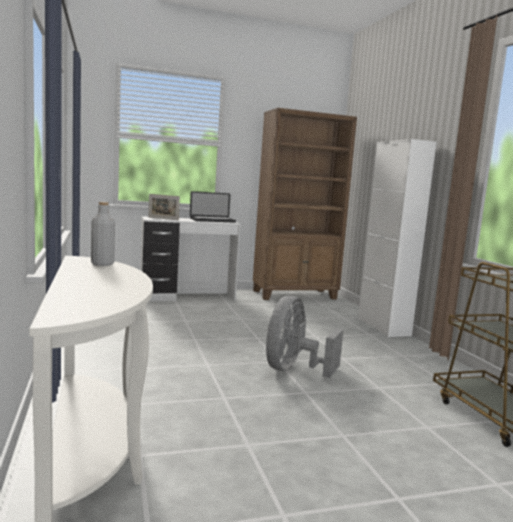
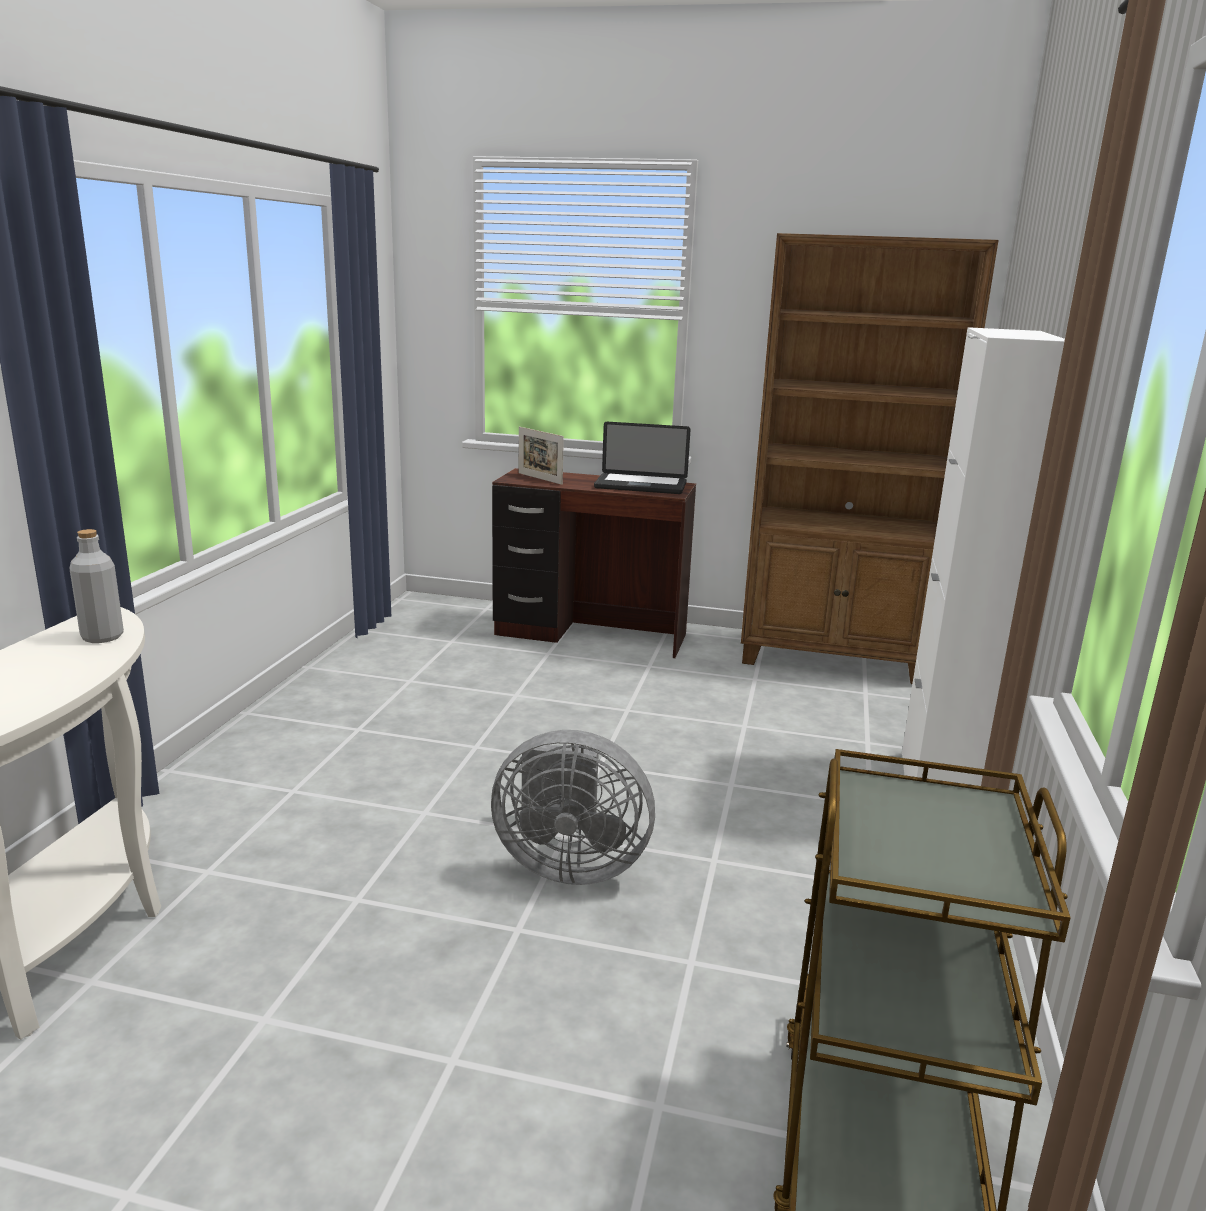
camera: 30 degrees right, 10 degrees up
white desk [140,216,240,301] -> brown desk [492,468,696,659]
grey fan [266,295,344,378] -> grey fan turned 135 degrees counterclockwise [491,730,655,885]

